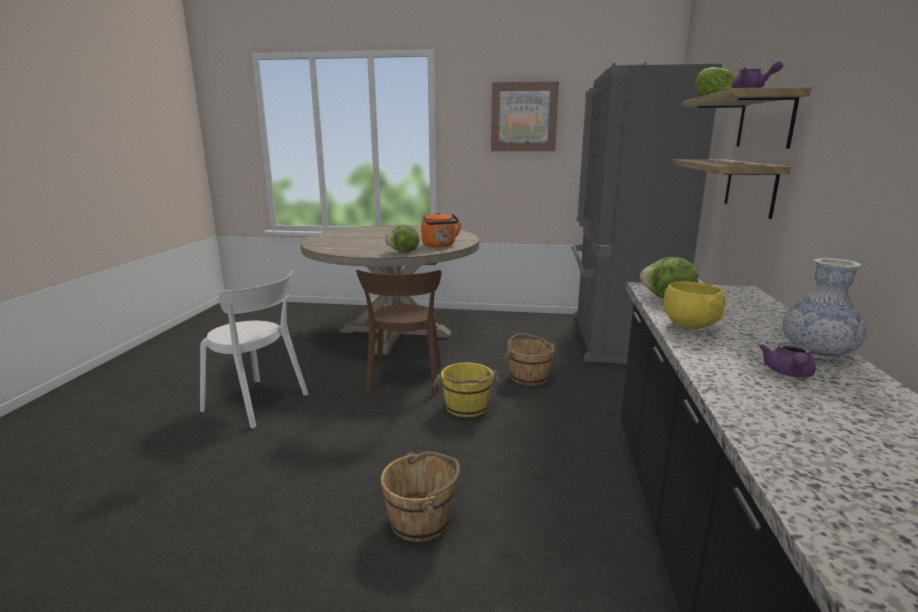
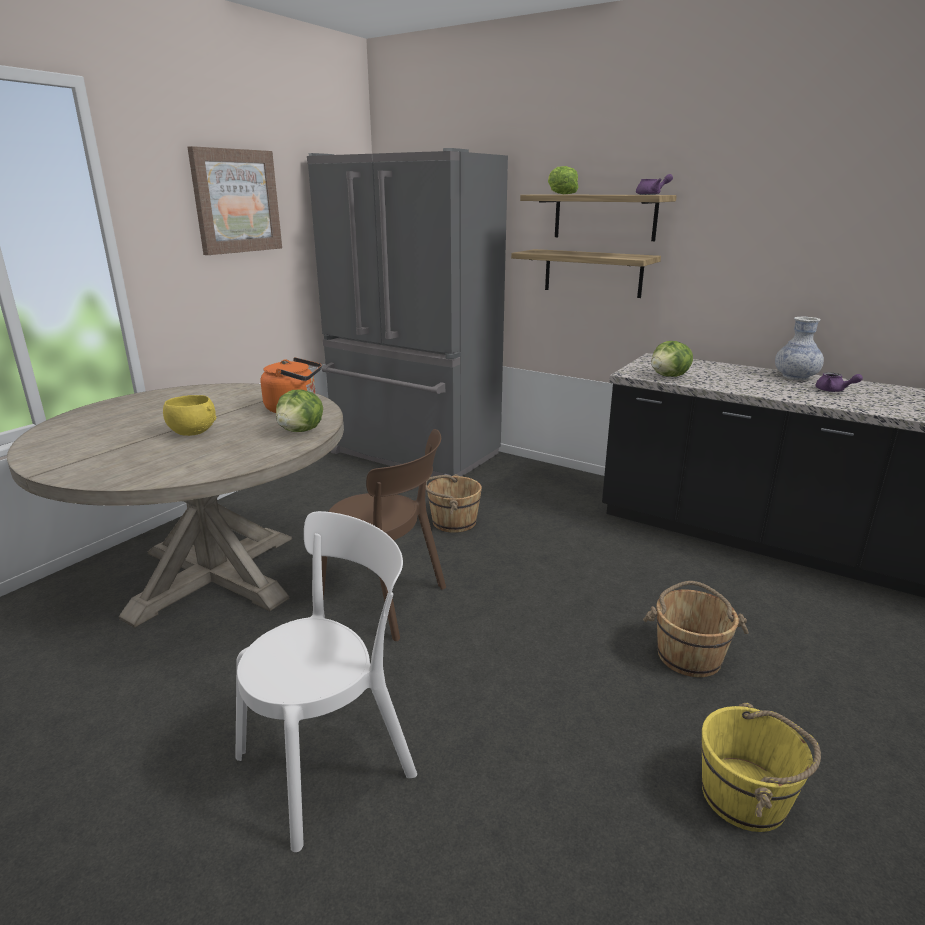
camera: 65 degrees left, 5 degrees up
yellow bucket [433,363,500,417] -> yellow bucket moved to [702,703,821,832]
yellow bowl [664,282,725,329] -> yellow bowl moved to [163,395,216,436]

